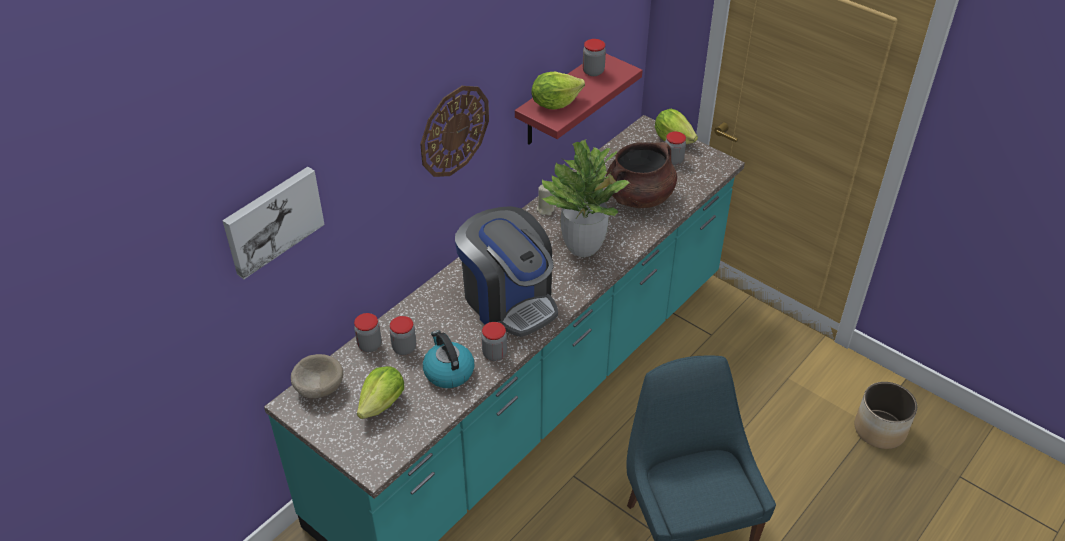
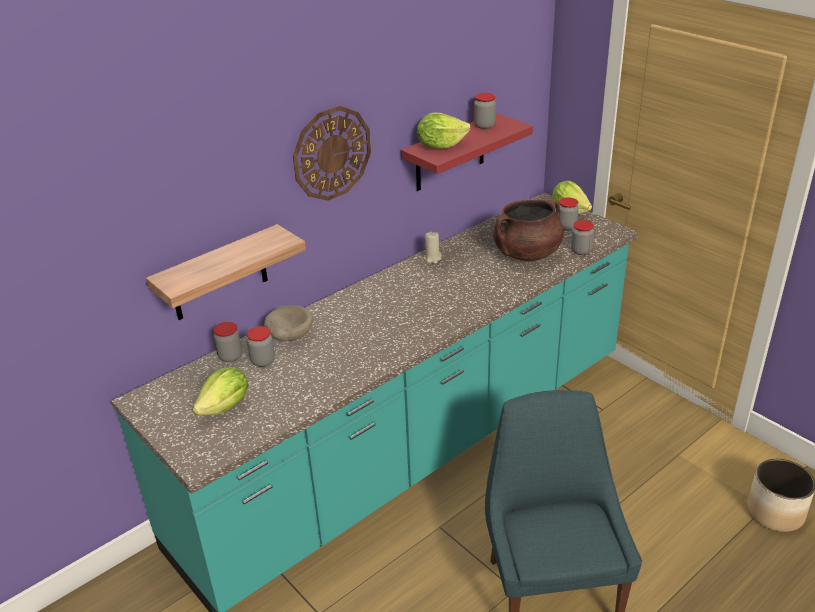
camera: 10 degrees right, 10 degrees down
picture [222,167,325,279] -> none
beige bowl [291,354,343,399] -> beige bowl moved to [264,305,313,341]
kettle [423,330,474,388] -> none
coffee machine [455,206,558,337] -> none
jar [481,322,507,361] -> jar moved to [571,220,594,255]
potted plant [542,139,630,257] -> none
none -> shelf [146,224,306,320]

